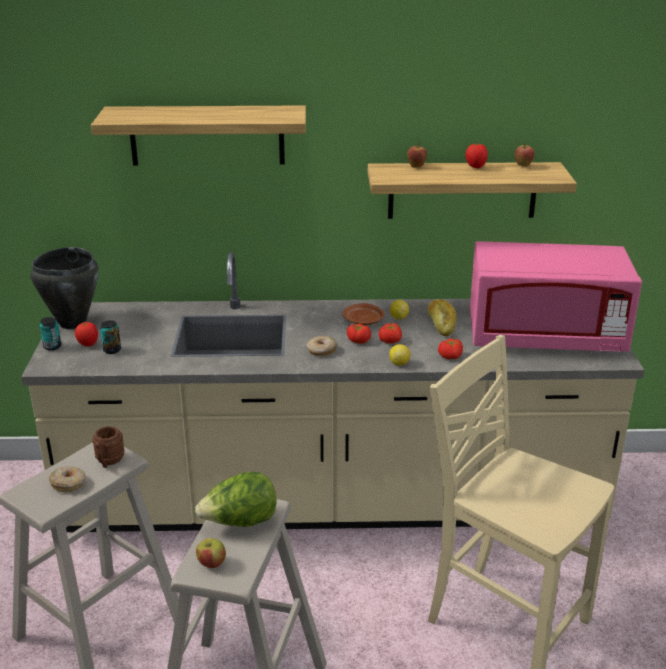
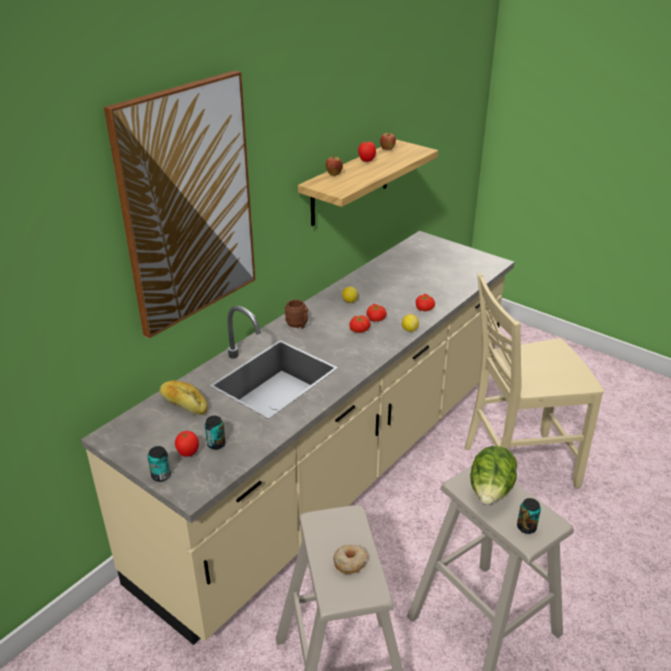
camera: 50 degrees left, 5 degrees up
black cooking pot [30,247,99,329] -> none
shelf [91,105,306,165] -> picture [104,70,255,338]
brown mug [92,426,125,468] -> brown mug moved to [284,300,308,329]
apple [196,538,226,568] -> can [517,498,541,534]
donut [307,336,337,356] -> none
brown plate [342,303,385,325] -> none
bread [428,299,456,336] -> bread moved to [160,380,208,415]
pink microwave [470,241,642,352] -> none

